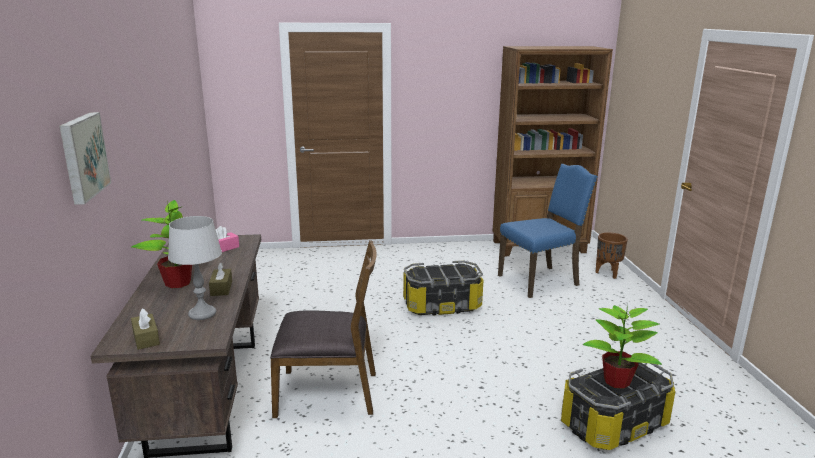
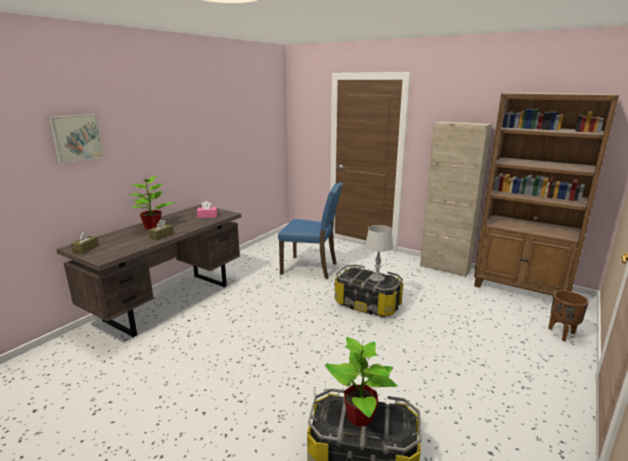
camera: 40 degrees right, 0 degrees up
grey table lamp [168,216,222,320] -> grey table lamp moved to [365,225,393,282]
brown chair [270,240,377,418] -> none
blue chair [498,164,598,298] -> blue chair moved to [278,182,343,279]
none -> beige cabinet [420,121,492,277]

